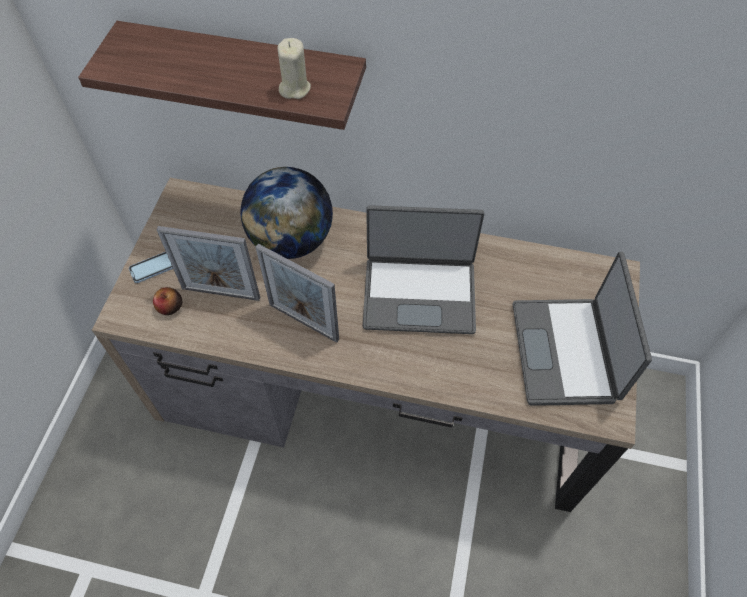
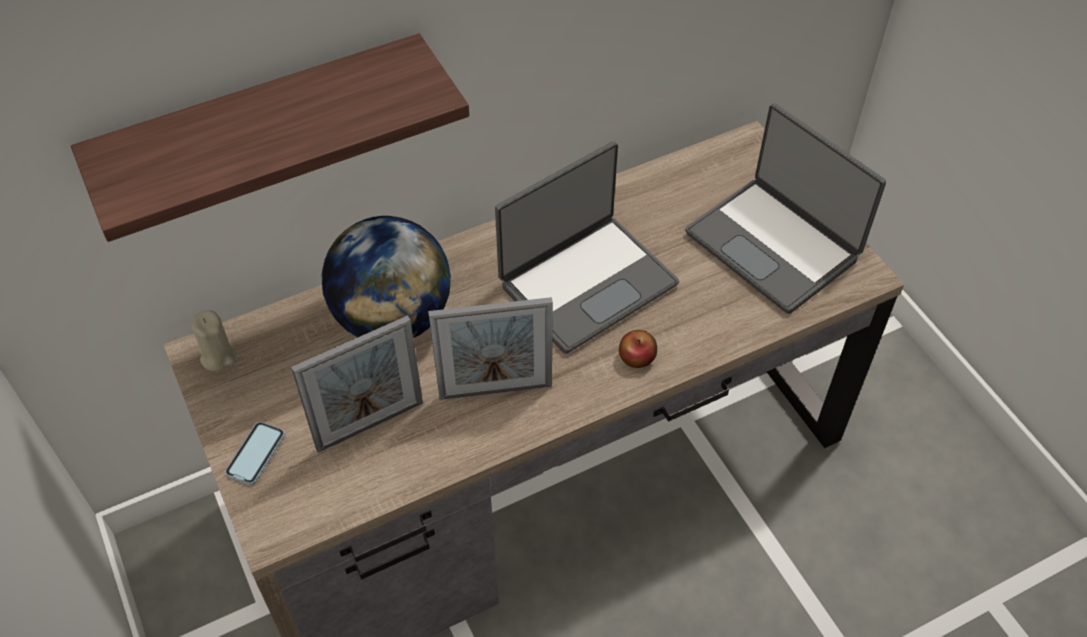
camera: 40 degrees left, 5 degrees down
apple [153,287,182,315] -> apple moved to [619,330,657,368]
beige candle [277,38,311,99] -> beige candle moved to [191,310,235,371]

